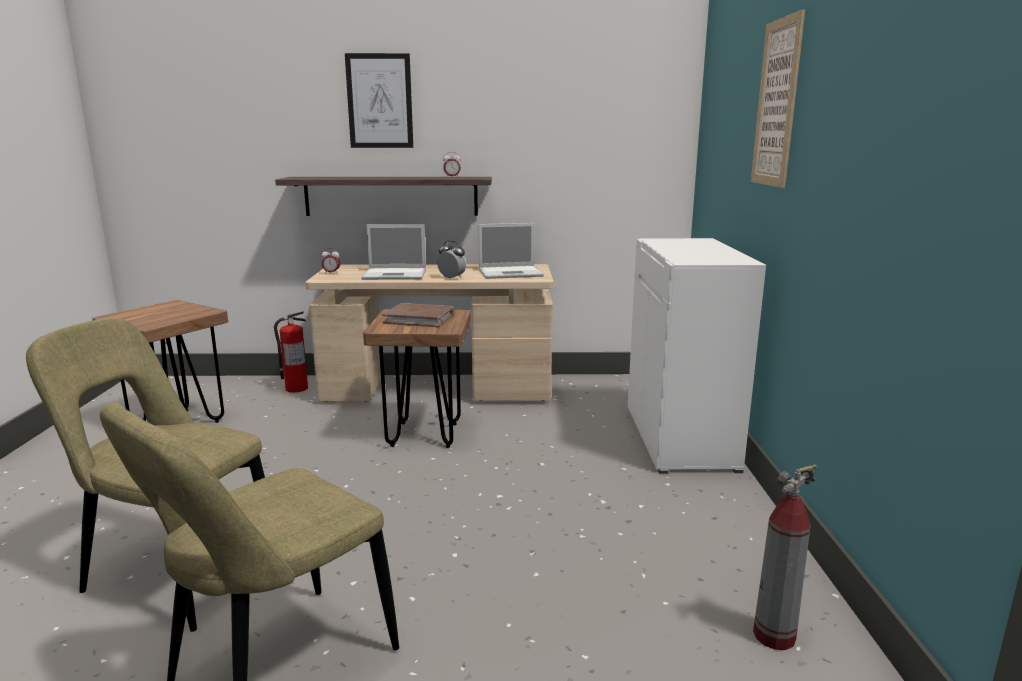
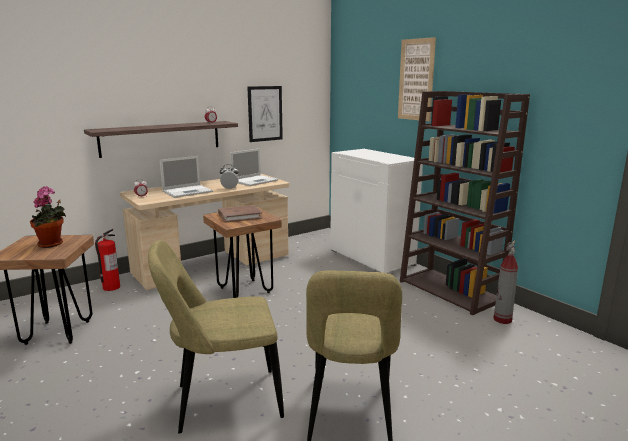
camera: 35 degrees left, 0 degrees up
picture [345,53,413,148] -> picture moved to [247,86,283,142]
none -> potted plant [30,186,66,248]
none -> brown bookcase [400,91,530,315]

